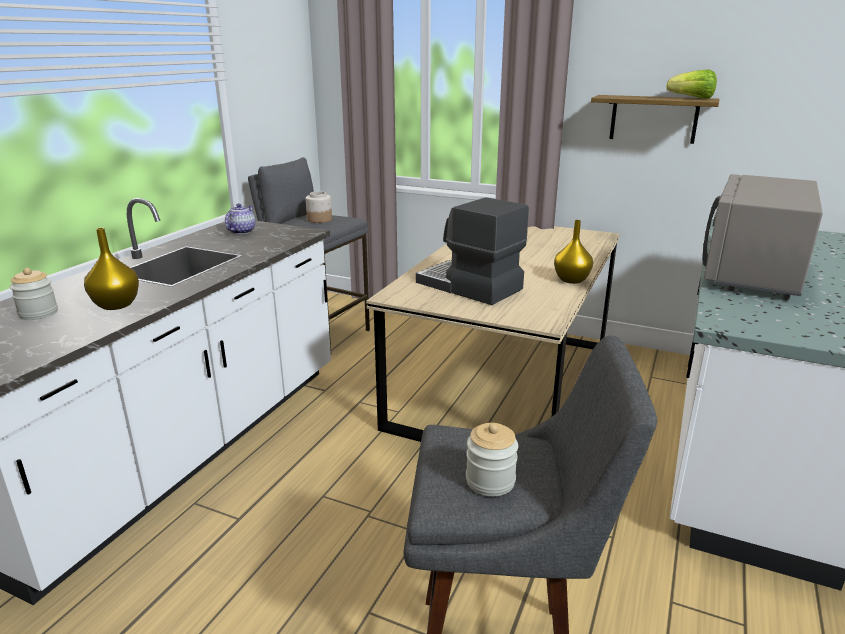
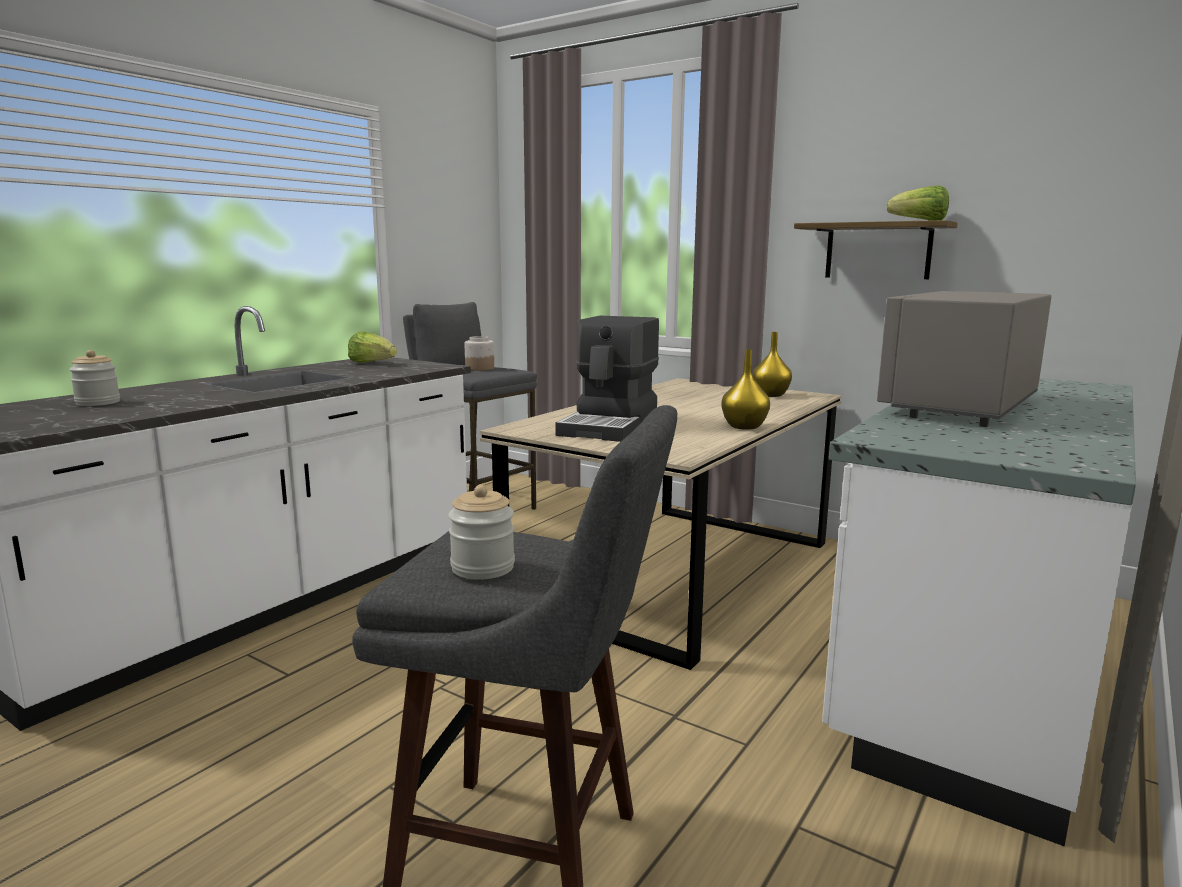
camera: 10 degrees right, 10 degrees down
yellow vase [84,228,139,310] -> yellow vase moved to [752,332,792,397]
teapot [225,204,255,234] -> lettuce [348,331,397,363]
coffee machine [416,197,529,305] -> coffee machine turned 120 degrees counterclockwise [556,316,659,442]

